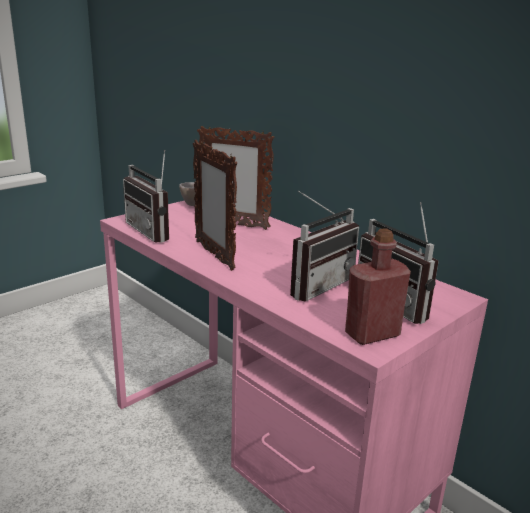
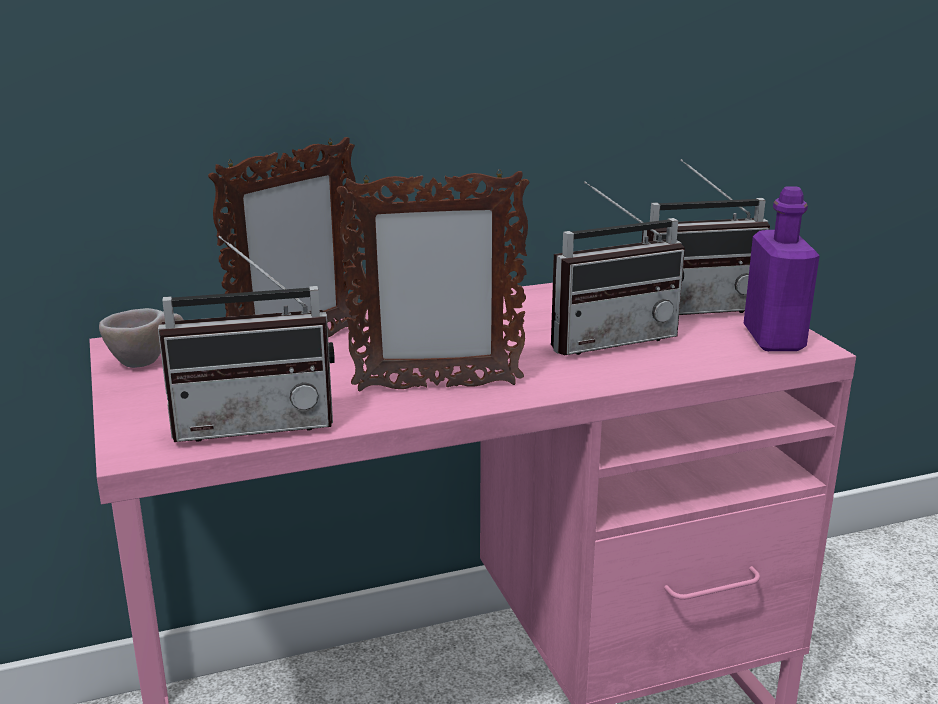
camera: 65 degrees left, 0 degrees up
radio [290,191,359,301] -> radio turned 90 degrees clockwise [551,181,685,356]
red bottle [345,228,411,345] -> purple bottle [743,186,820,351]

